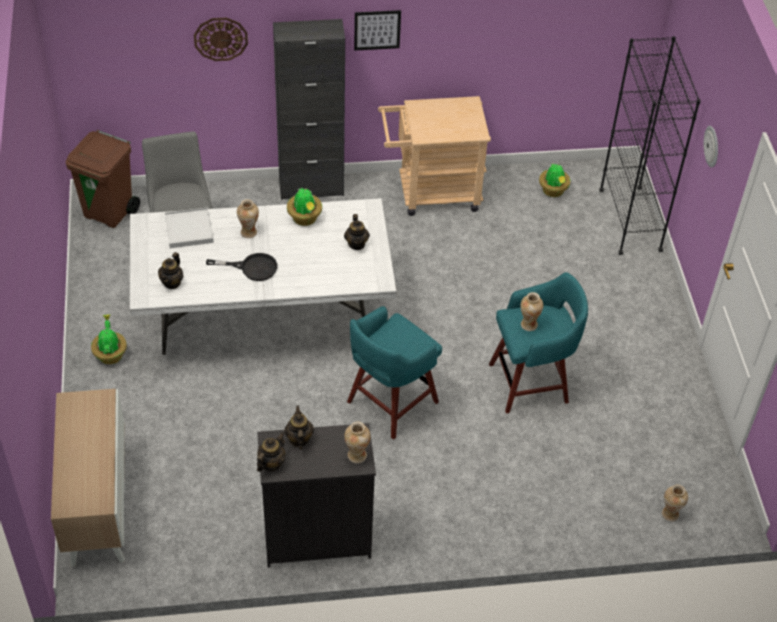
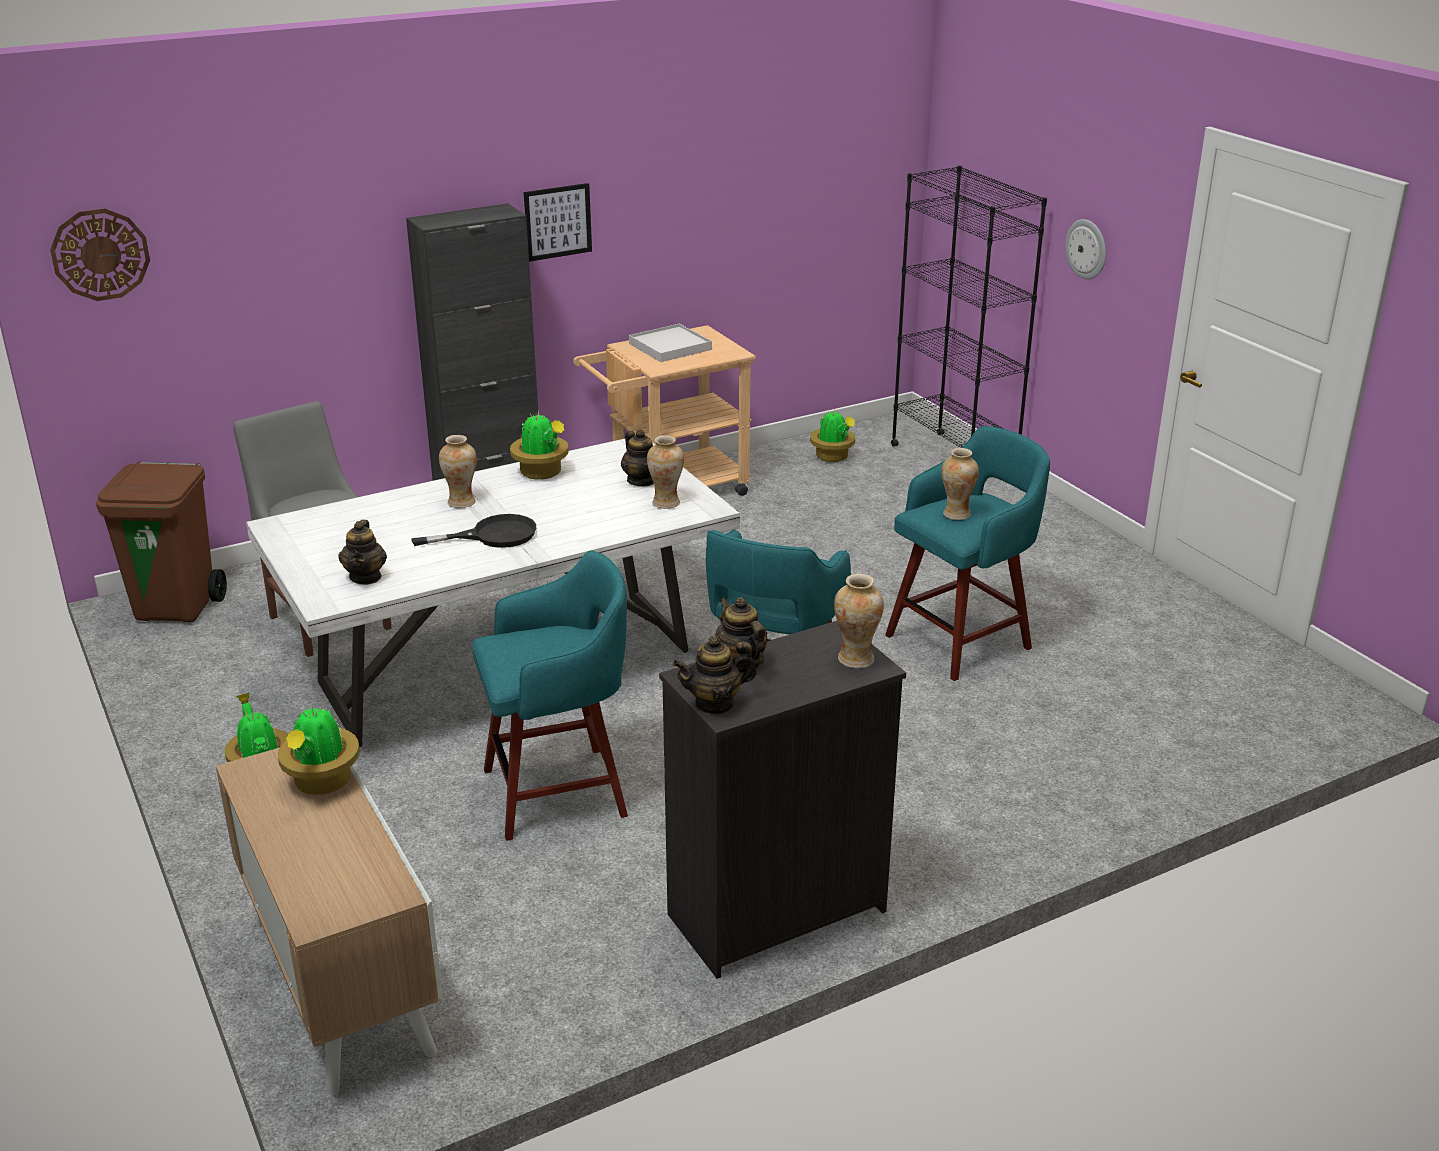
camera: 20 degrees left, 20 degrees down
white tray [165,207,214,248] -> white tray moved to [629,324,712,362]
wall clock [194,17,248,61] -> wall clock moved to [50,209,150,301]
teapot [257,432,285,472] -> teapot turned 120 degrees counterclockwise [673,636,757,715]
vase [662,484,688,521] -> vase moved to [647,435,684,509]
none -> potted plant [278,702,360,795]
none -> turquoise stool [472,550,628,841]

